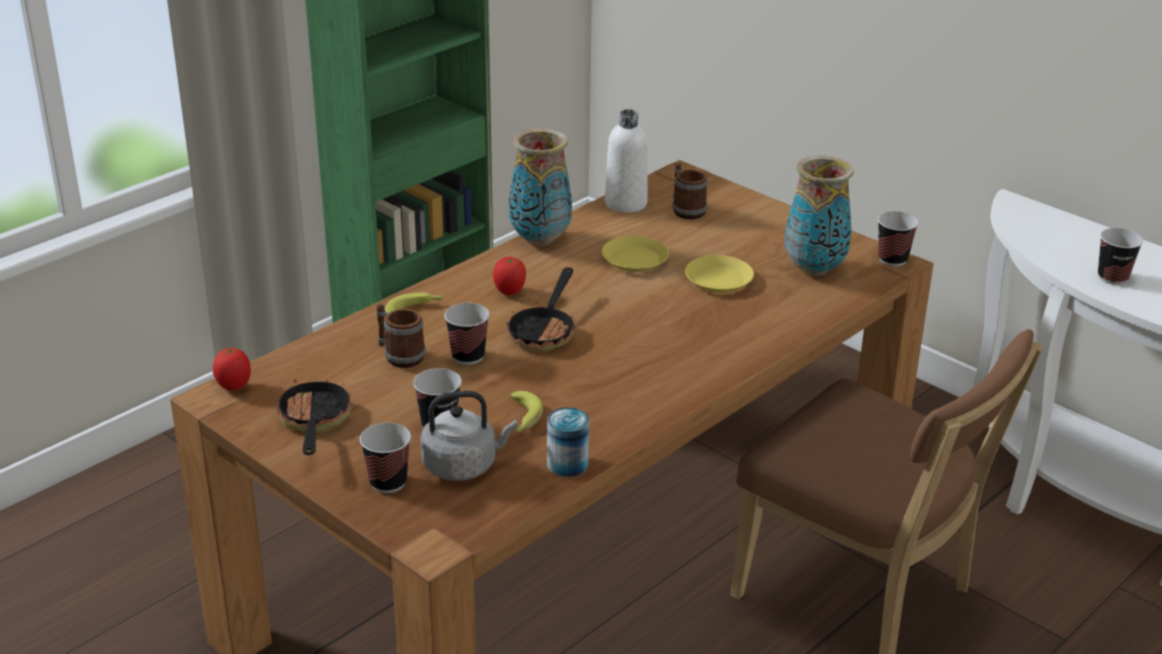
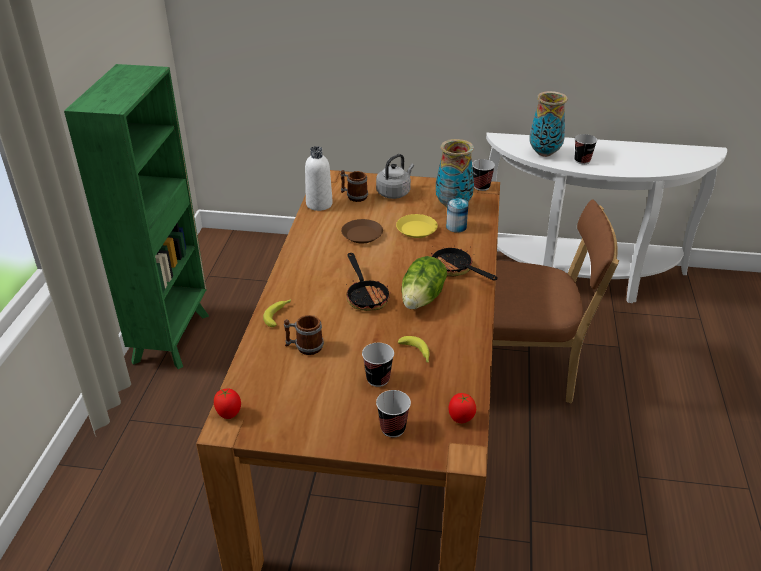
camera: 35 degrees left, 5 degrees up
frying pan [276,379,351,455] -> frying pan moved to [431,248,498,281]
grey kettle [421,391,517,481] -> grey kettle moved to [376,154,414,199]
cup [444,303,490,365] -> none
tomato [493,257,526,295] -> tomato moved to [448,393,476,423]
vase [509,128,572,246] -> vase moved to [529,91,568,157]
can [547,407,589,477] -> can moved to [446,198,469,233]
yellow plate [602,236,669,272] -> brown plate [341,219,383,243]
none -> lettuce [402,256,447,309]

